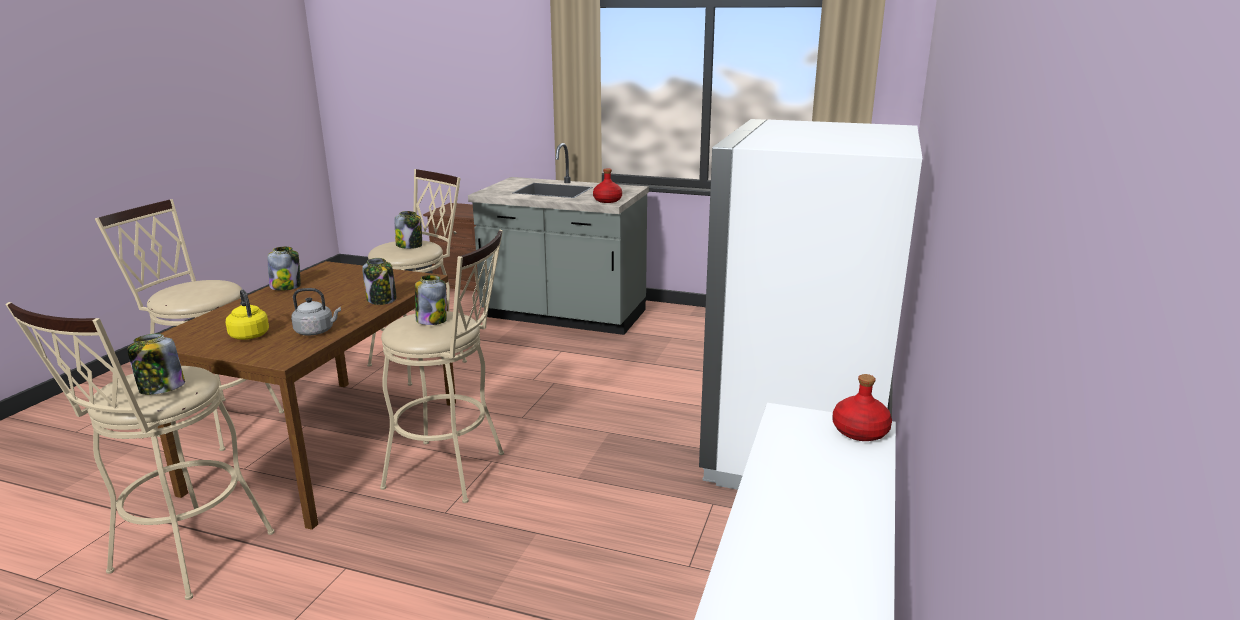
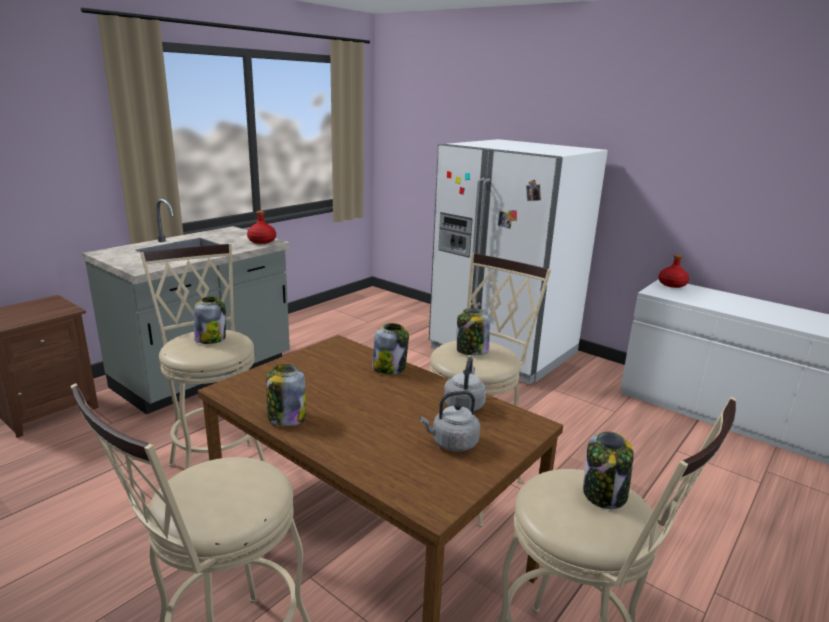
camera: 70 degrees left, 0 degrees up
yellow kettle [226,289,269,340] -> grey kettle [420,391,480,452]

